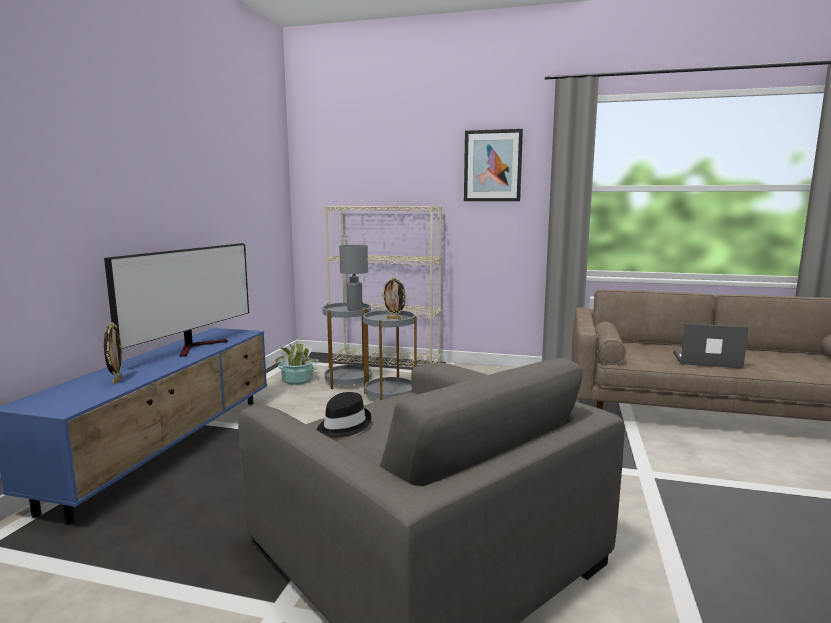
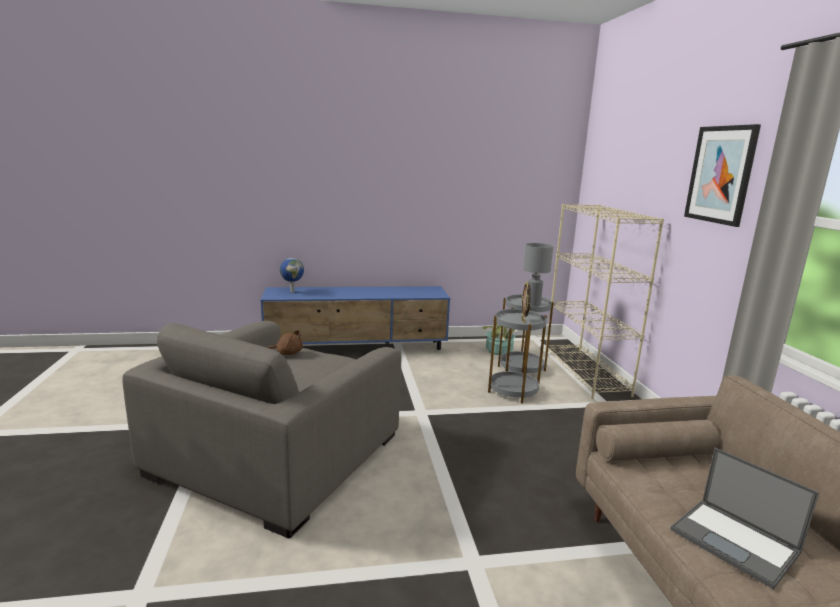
camera: 65 degrees right, 5 degrees up
television [104,243,249,357] -> none
picture frame [104,322,123,385] -> none
black hat [317,392,372,438] -> brown plush toy [268,330,303,355]
laptop [673,323,748,369] -> laptop turned 150 degrees clockwise [670,448,819,589]
none -> globe [280,258,304,293]

